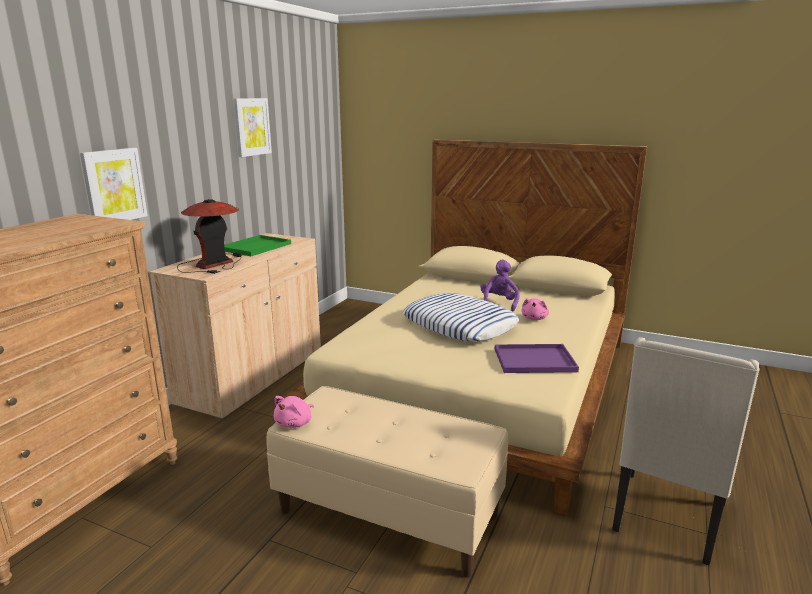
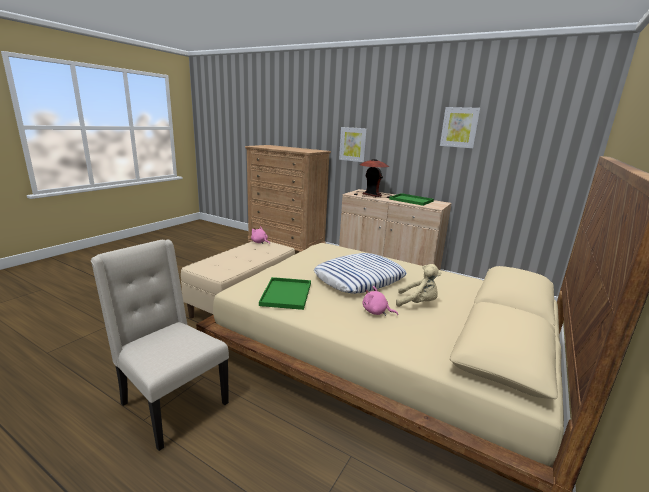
camera: 95 degrees right, 0 degrees up
purple plush toy [480,260,520,311] -> beige plush toy [396,264,441,307]
purple tray [495,344,579,373] -> green tray [259,277,311,310]

